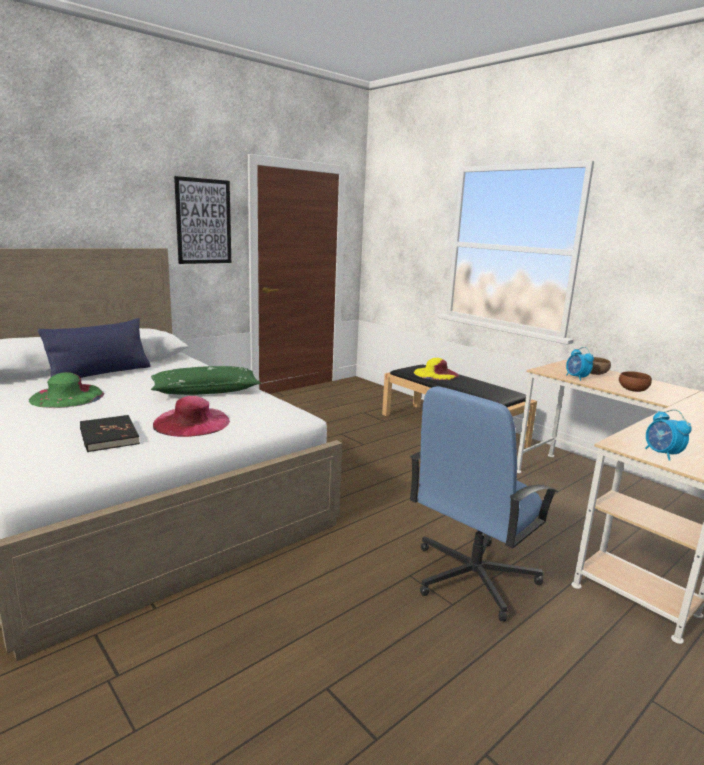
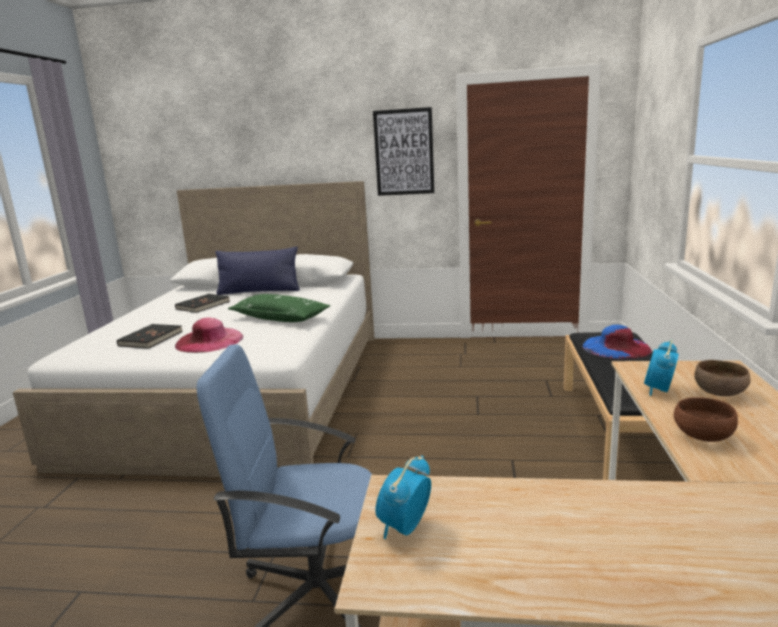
camera: 50 degrees right, 0 degrees up
green hat [29,372,104,408] -> black book [175,294,230,313]
yellow hat [414,358,459,381] -> blue hat [583,325,652,359]

